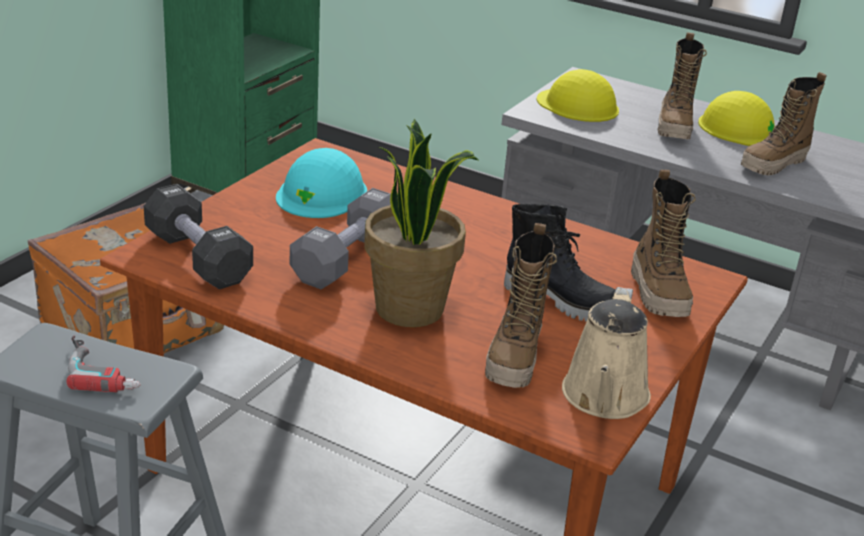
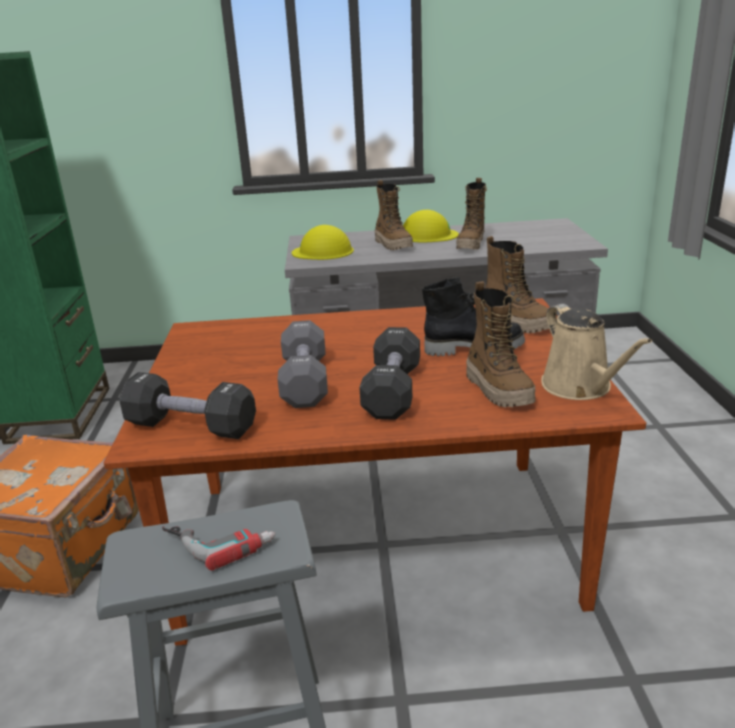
camera: 30 degrees left, 5 degrees down
turquoise hard hat [276,148,367,218] -> none
potted plant [365,119,478,327] -> black dumbbell [359,327,420,420]

